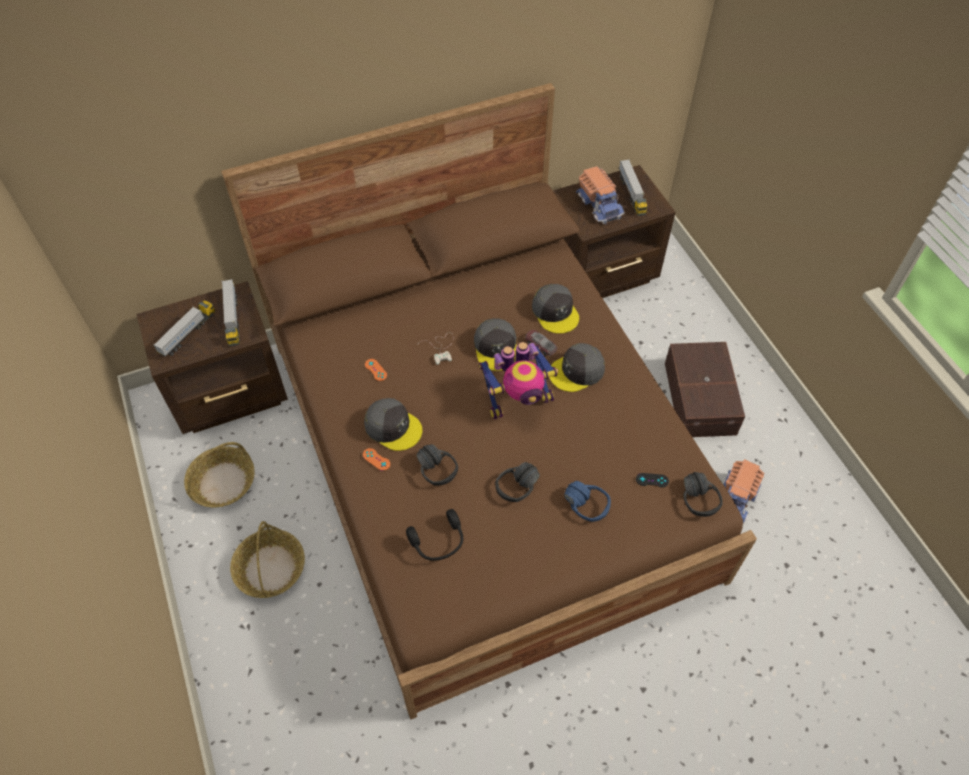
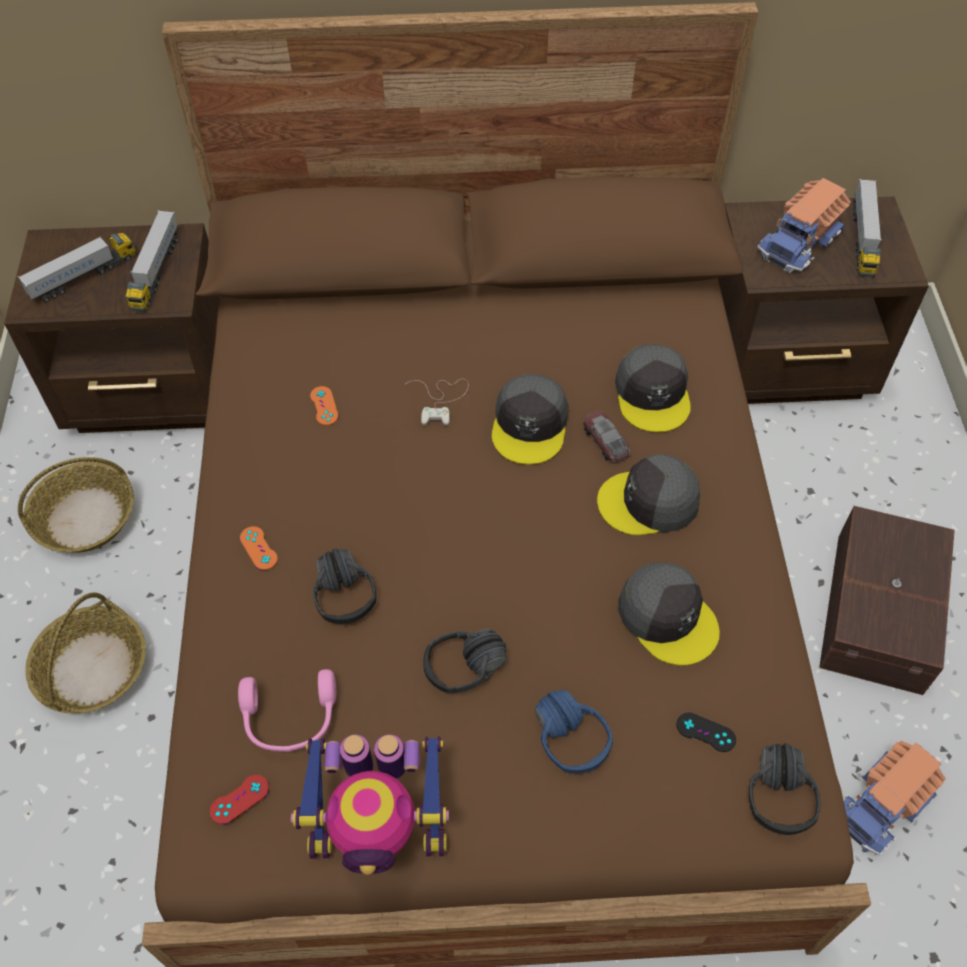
camera: 20 degrees right, 0 degrees up
grey cap [364,398,423,451] -> grey cap moved to [618,562,720,666]
black headphones [406,509,463,561] -> pink headphones [238,669,336,752]
toy robot [479,342,558,419] -> toy robot moved to [291,734,449,875]
toy truck [576,166,625,224] -> toy truck turned 45 degrees clockwise [757,178,851,273]
none -> red game controller [210,775,269,824]

